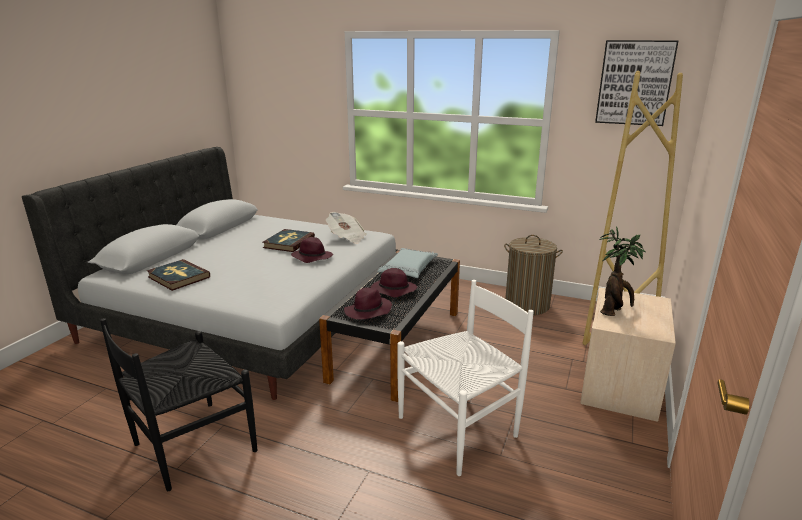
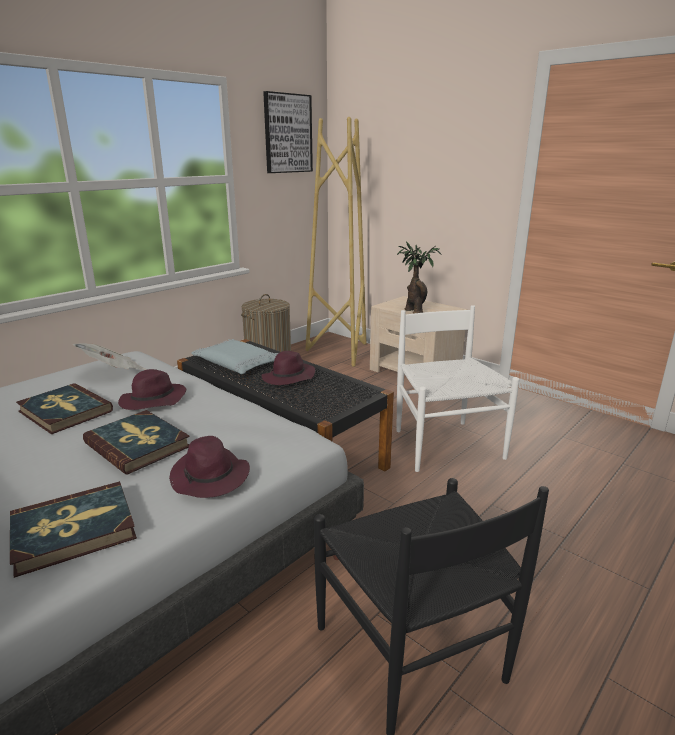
camera: 70 degrees left, 0 degrees up
purple hat [344,287,392,319] -> purple hat moved to [169,436,250,498]
none -> book [83,410,190,475]

